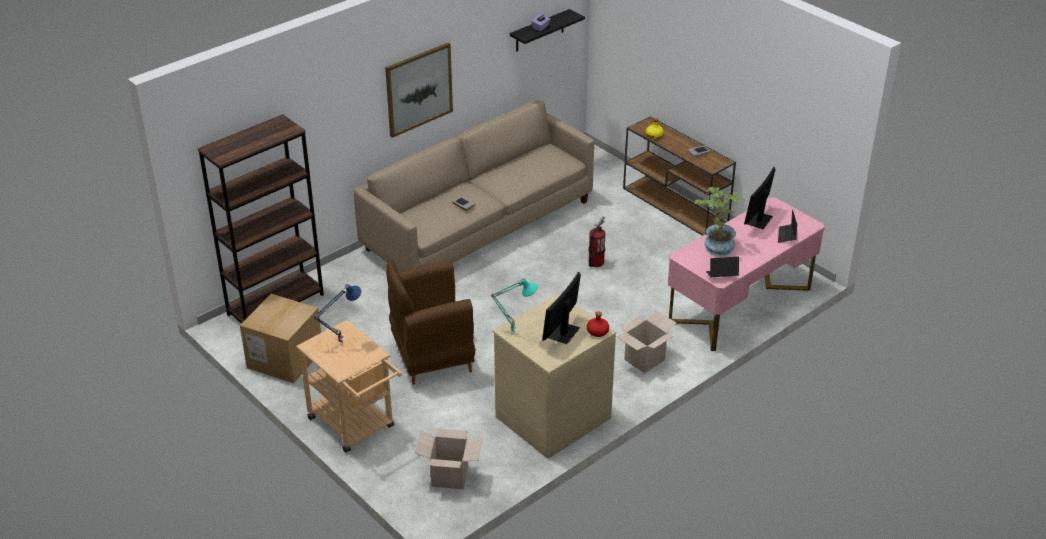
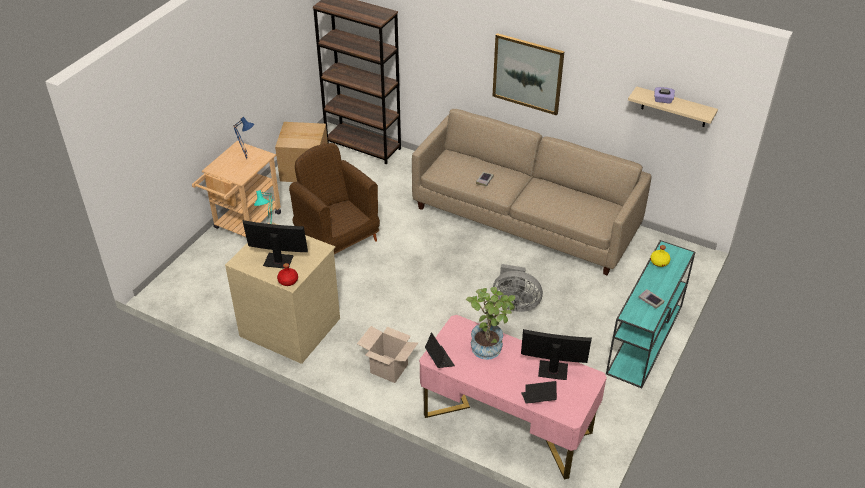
camera: 70 degrees right, 5 degrees up
cardboard box [415,428,483,489] -> none
black shelf [510,9,585,52] -> beige shelf [628,86,718,127]
fire extinguisher [588,217,605,267] -> grey fan [493,264,543,312]
brown console table [623,116,736,236] -> turquoise console table [606,240,695,388]

